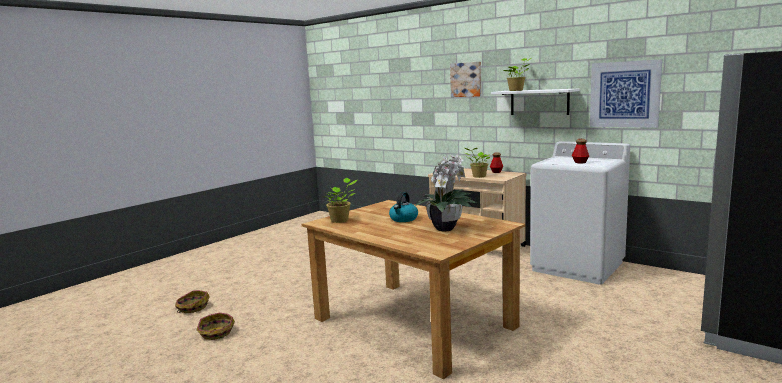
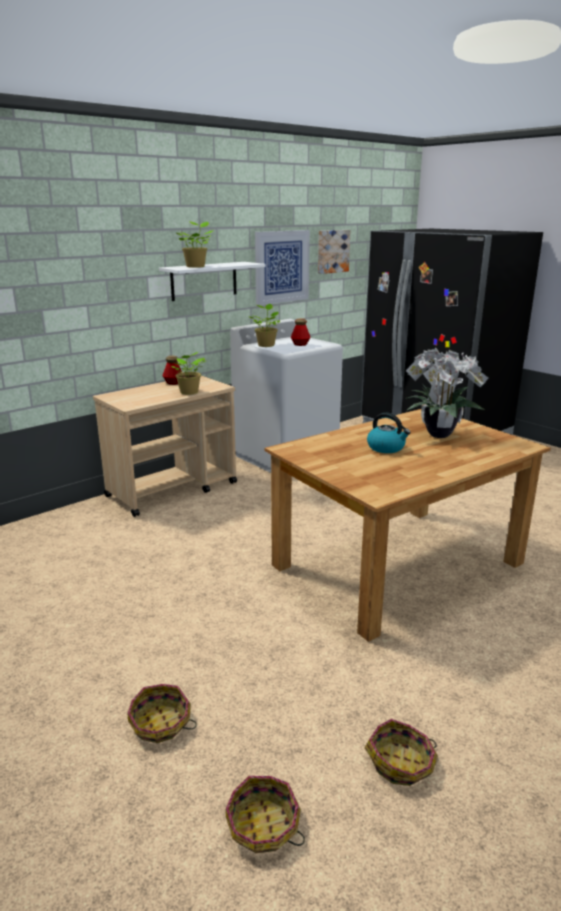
camera: 80 degrees left, 10 degrees up
potted plant [326,178,357,223] -> potted plant moved to [249,304,280,347]
picture [450,62,481,97] -> picture moved to [318,230,351,274]
none -> basket [127,684,197,743]

